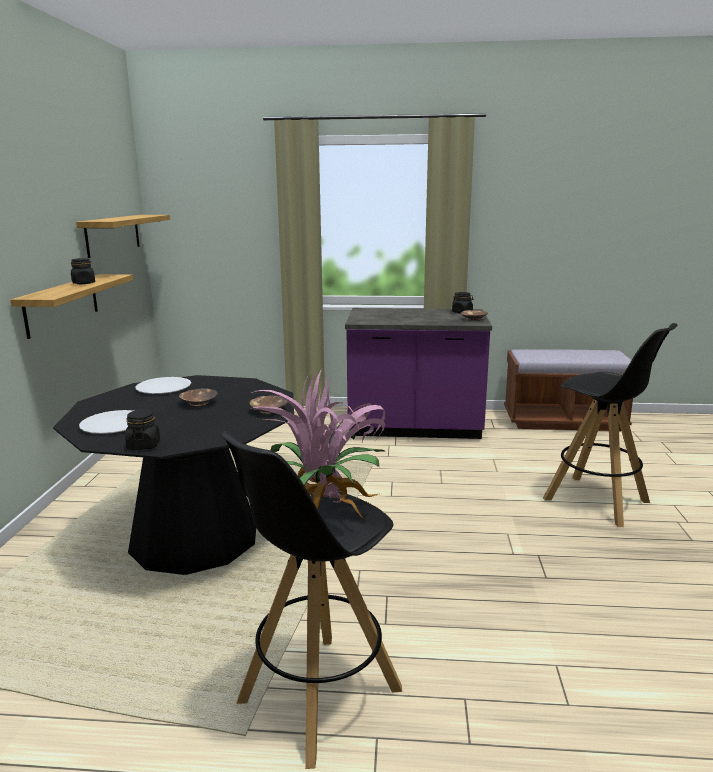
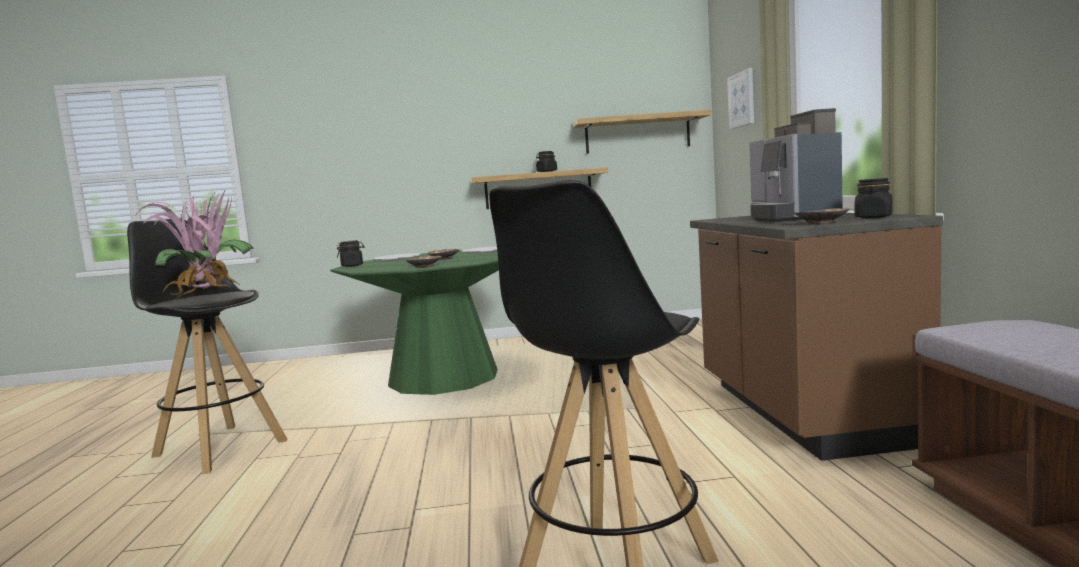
camera: 80 degrees right, 10 degrees down
black dining table [53,375,294,575] -> green dining table [330,250,499,395]
purple counter [345,308,492,439] -> brown counter [690,213,943,461]
none -> picture [727,68,754,129]
none -> coffee machine [749,108,843,222]

